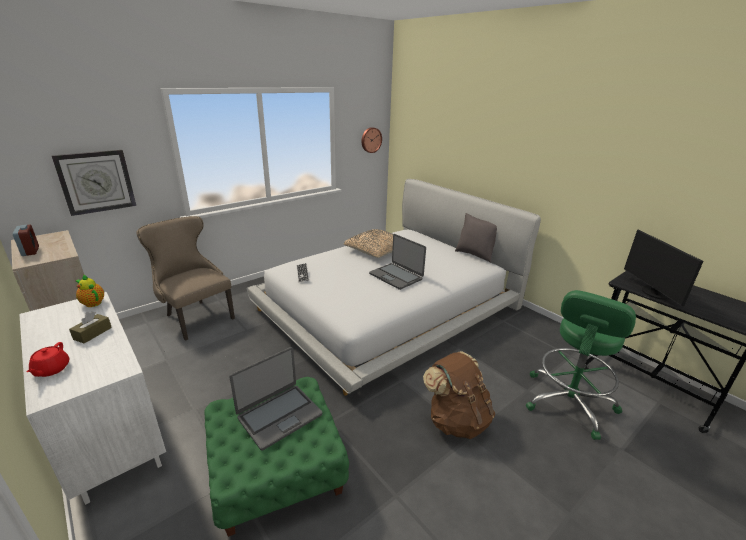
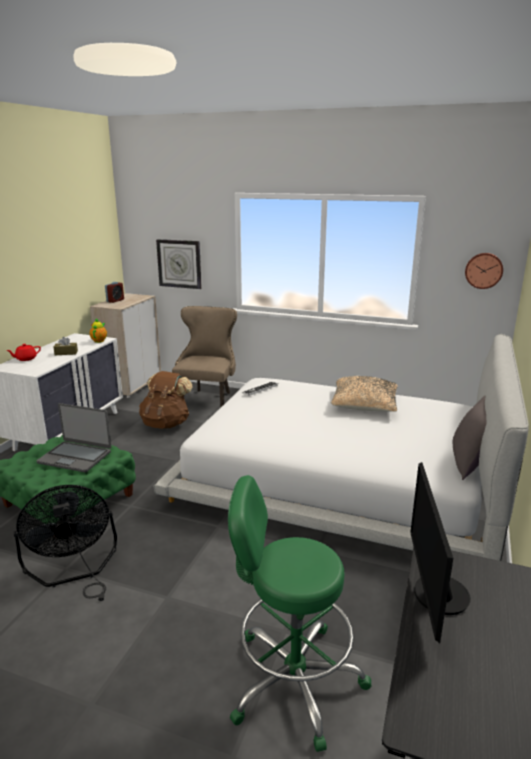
camera: 60 degrees right, 5 degrees down
laptop [369,234,426,290] -> none
brown backpack [423,351,495,439] -> brown backpack moved to [139,371,192,429]
monitor [624,229,703,307] -> monitor turned 45 degrees counterclockwise [410,462,471,643]
none -> black fan [14,485,117,601]

